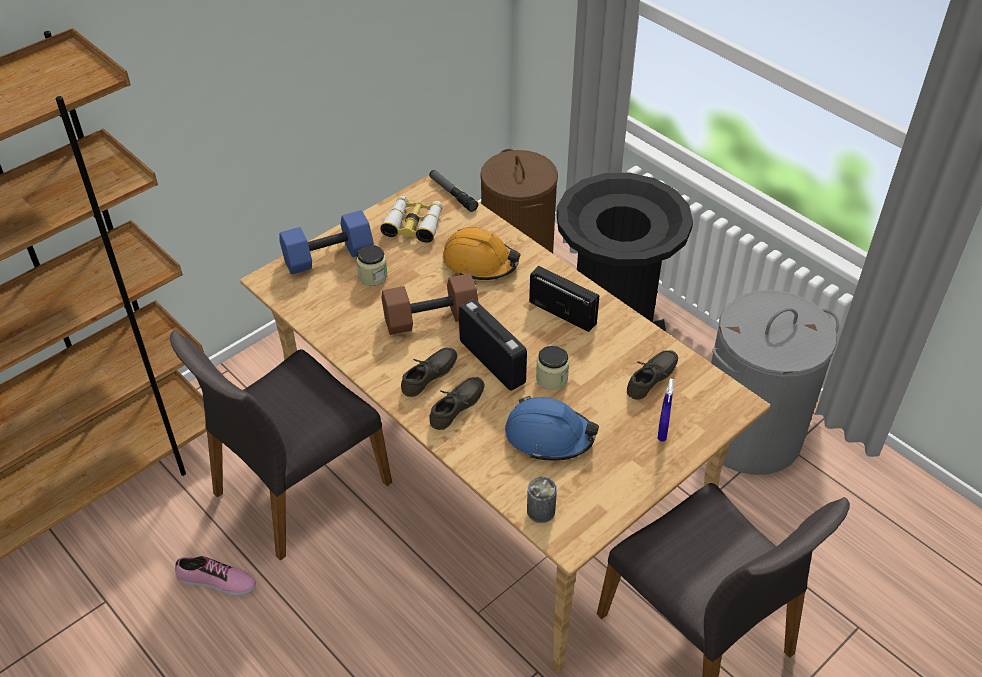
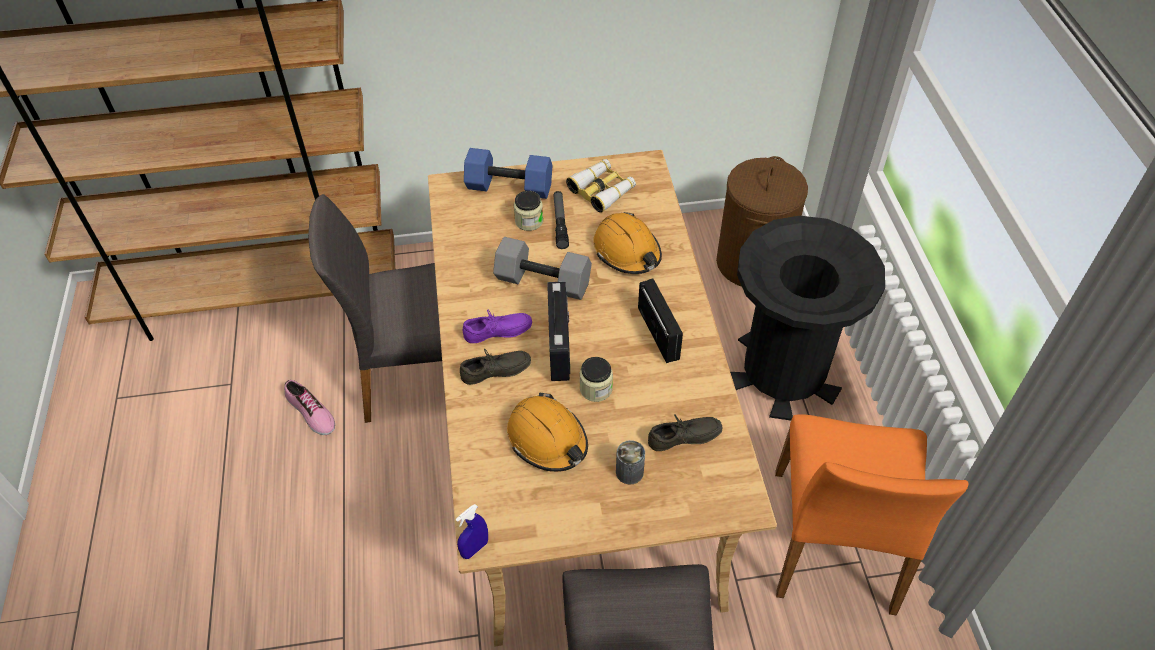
camera: 35 degrees right, 5 degrees up
brown dumbbell [382,273,479,335] -> grey dumbbell [493,237,592,300]
grey shoe [401,348,457,397] -> purple shoe [463,309,532,343]
flashlight [429,170,478,212] -> flashlight moved to [553,191,569,249]
blue hard hat [505,396,599,461] -> orange hard hat [507,392,588,472]
can [527,477,557,523] -> can moved to [616,440,645,485]
blue spray bottle [657,379,674,442] -> blue spray bottle moved to [456,504,488,559]
grey laundry basket [711,290,840,475] -> orange chair [775,414,969,616]

